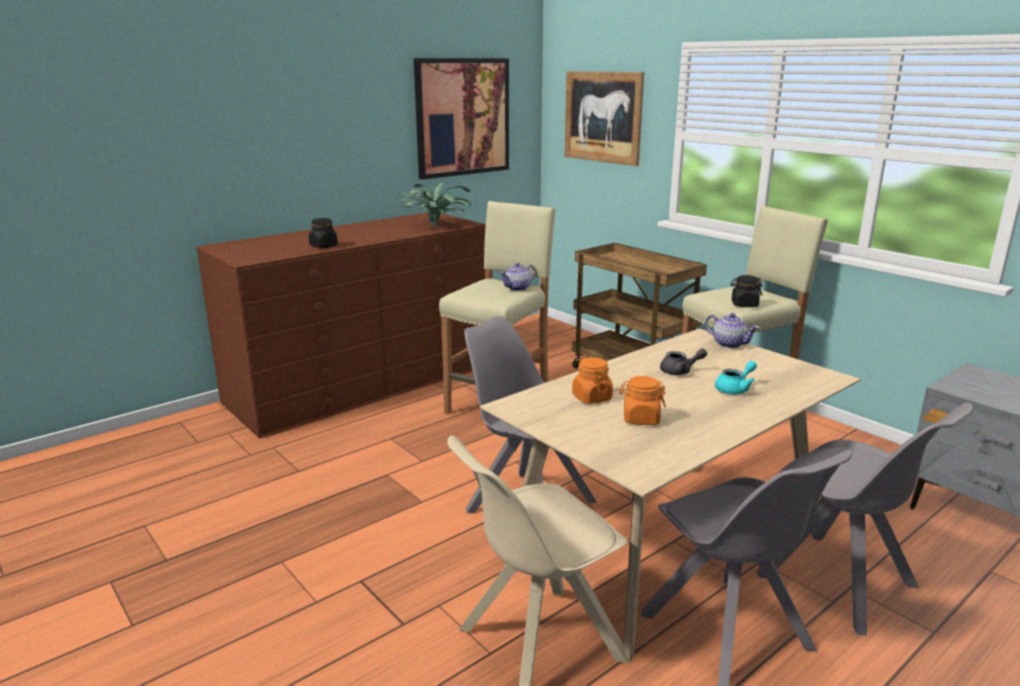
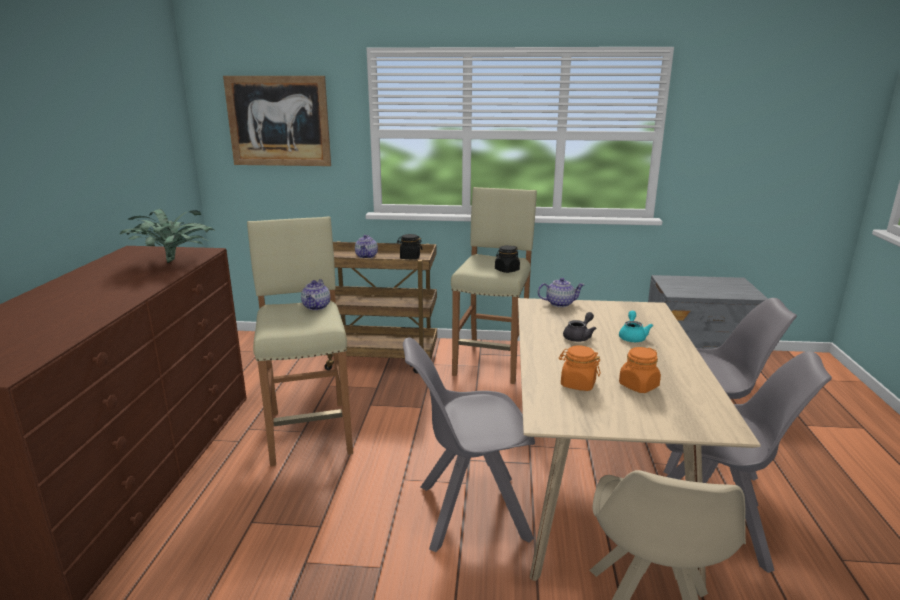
camera: 45 degrees left, 0 degrees up
black jar [309,218,338,248] -> black jar moved to [397,234,422,259]
picture [414,58,509,180] -> none
none -> teapot [355,235,378,258]

